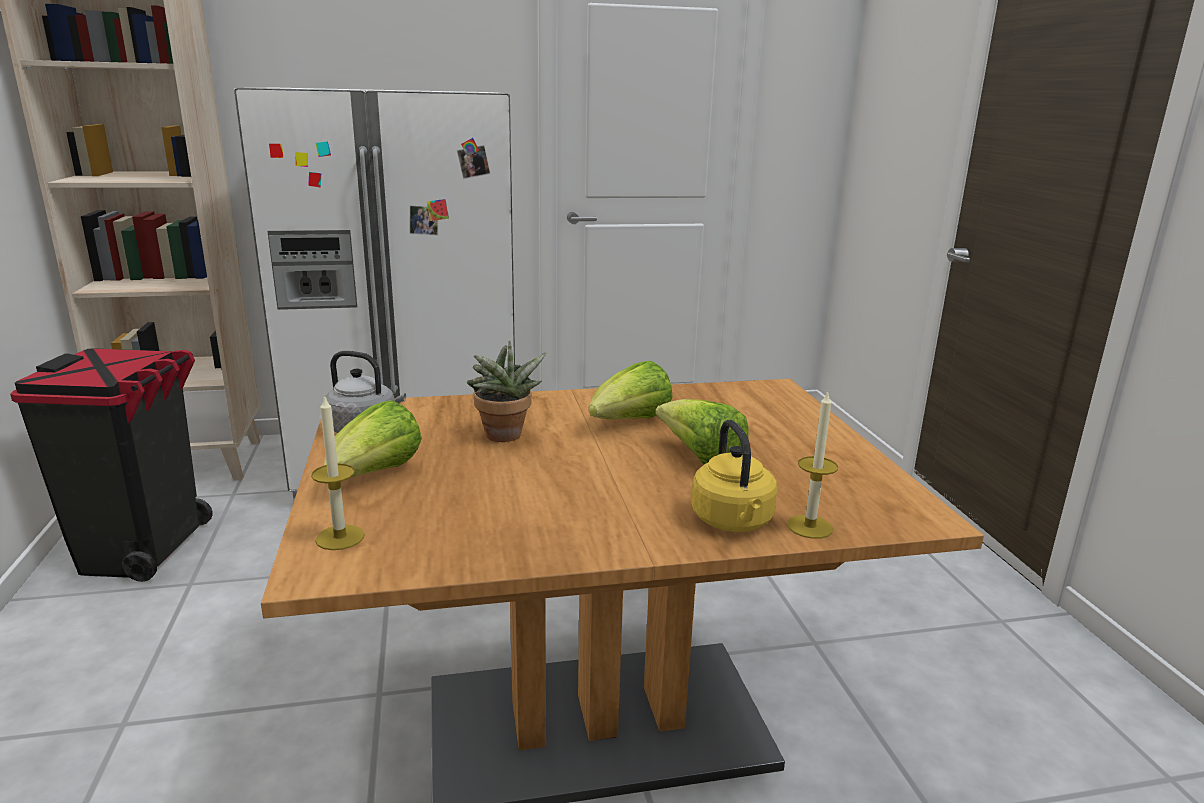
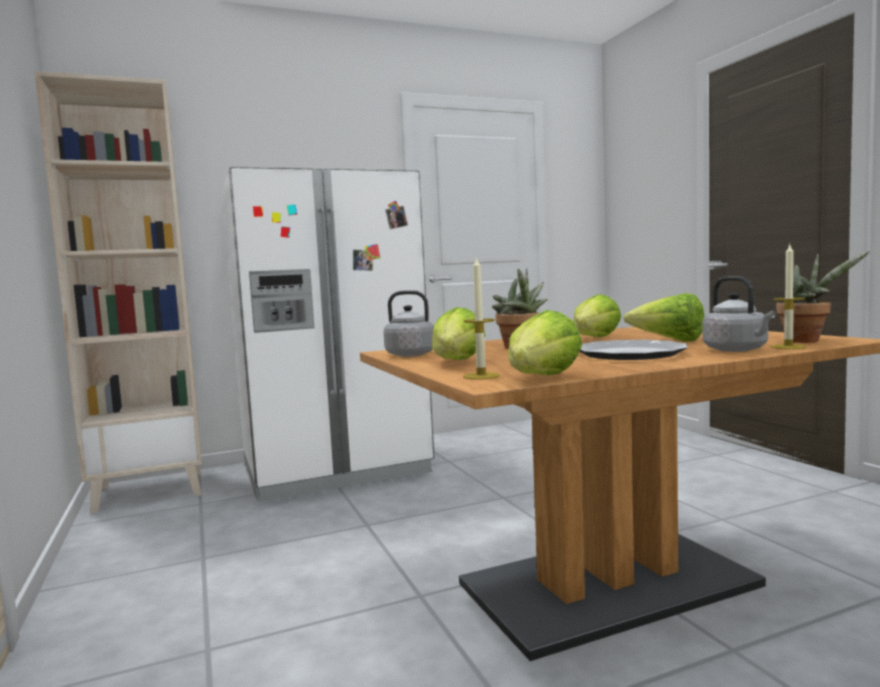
camera: 10 degrees left, 15 degrees down
black trash can [10,348,213,582] -> none
yellow kettle [691,420,777,532] -> grey kettle [702,276,775,352]
none -> lettuce [508,310,582,375]
none -> plate [580,340,688,360]
none -> potted plant [776,251,870,343]

